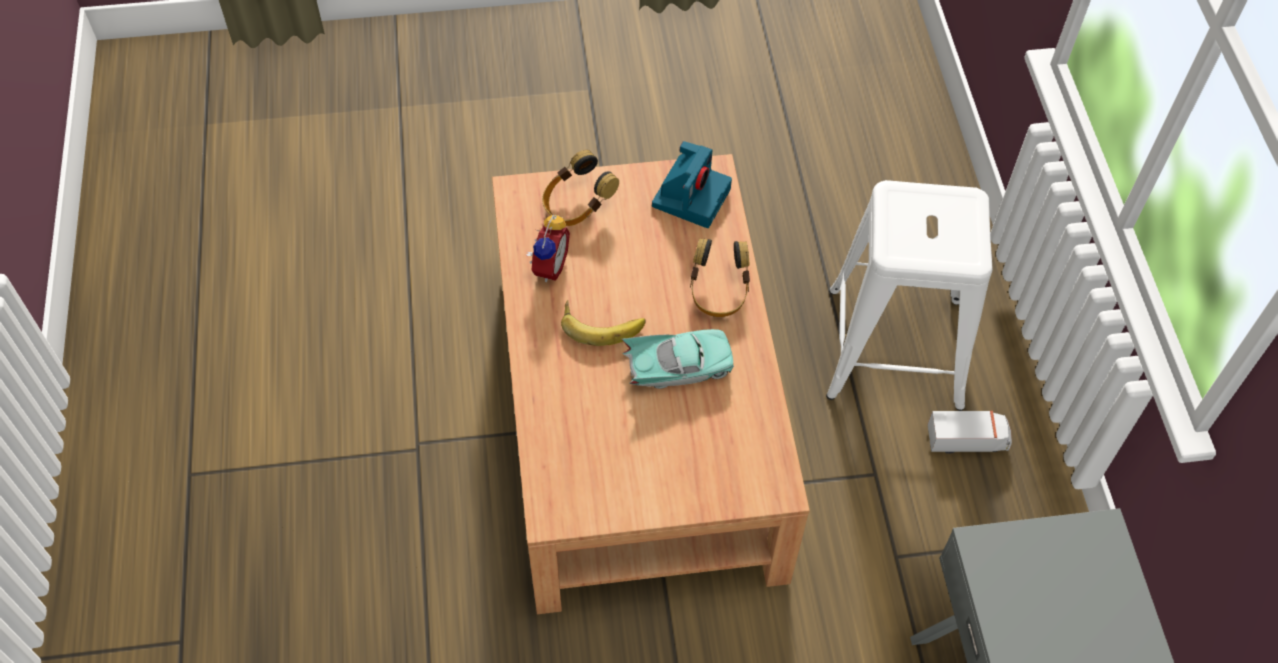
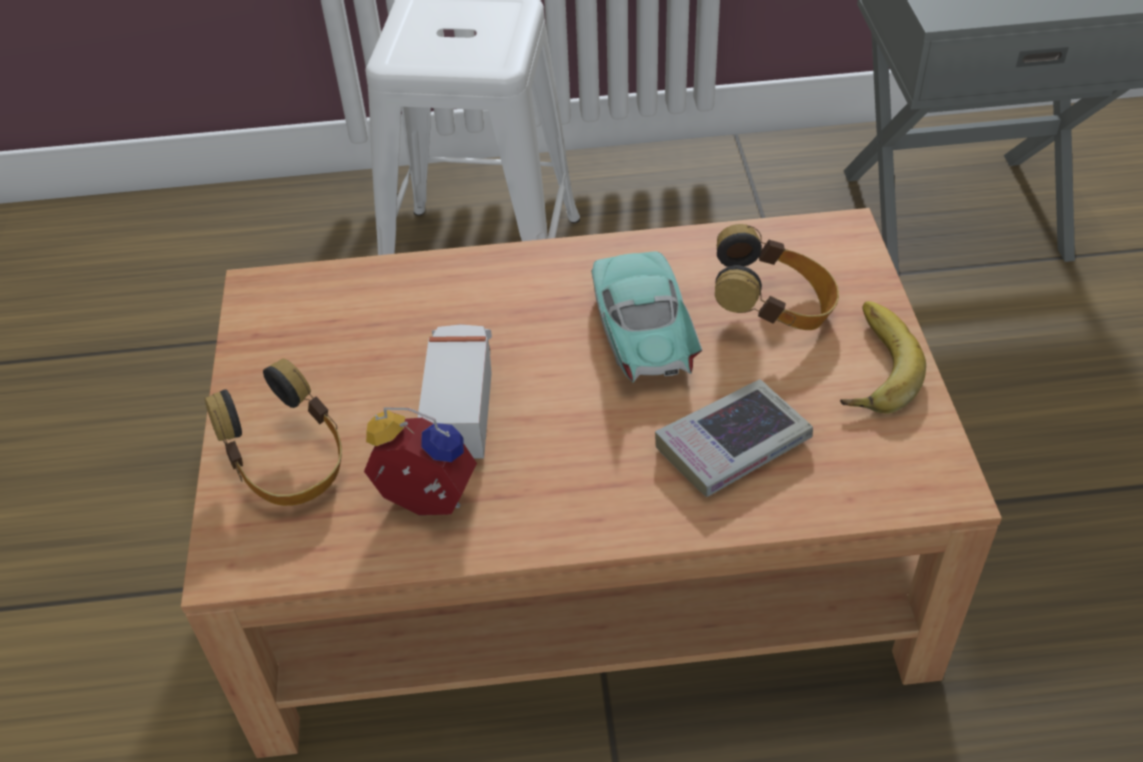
camera: 85 degrees left, 10 degrees down
banana [561,300,646,346] -> banana moved to [840,301,926,413]
camera [652,141,732,228] -> none
headphones [690,238,750,317] -> headphones moved to [715,224,839,330]
toy truck [927,411,1012,454] -> toy truck moved to [418,324,492,459]
none -> book [655,379,813,497]

